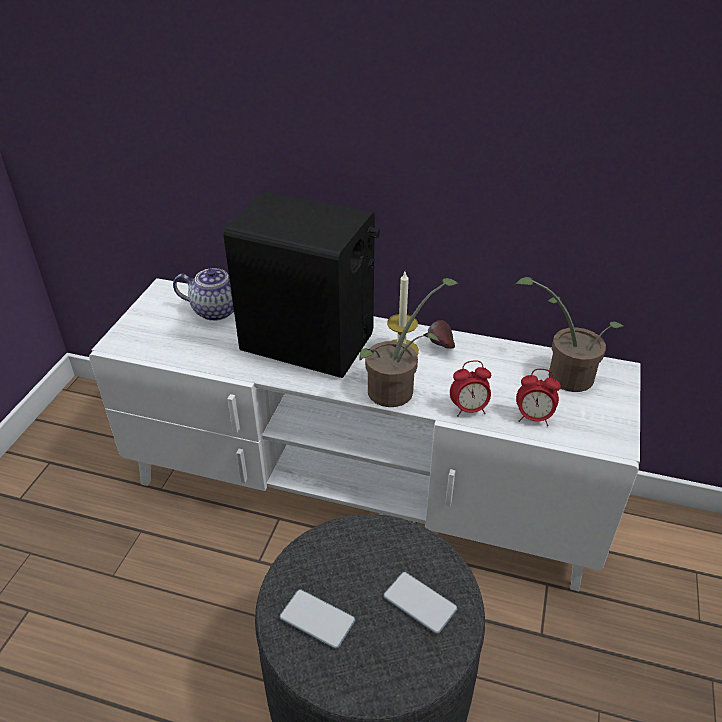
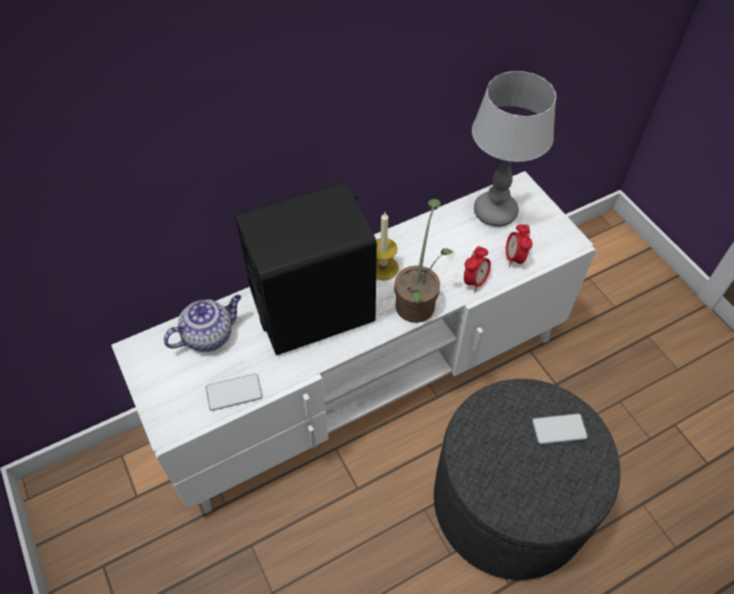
camera: 45 degrees left, 15 degrees up
phone [280,589,355,649] -> phone moved to [206,374,262,411]
apple [428,320,455,349] -> none
potted plant [514,277,623,392] -> table lamp [472,71,556,227]
alarm clock [516,369,561,426] -> alarm clock turned 120 degrees clockwise [506,224,532,267]

